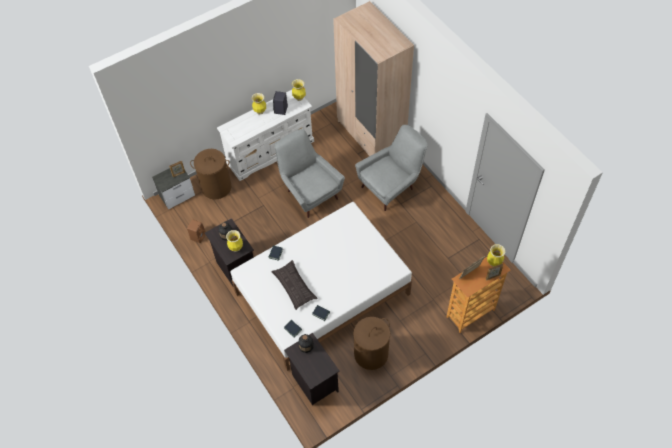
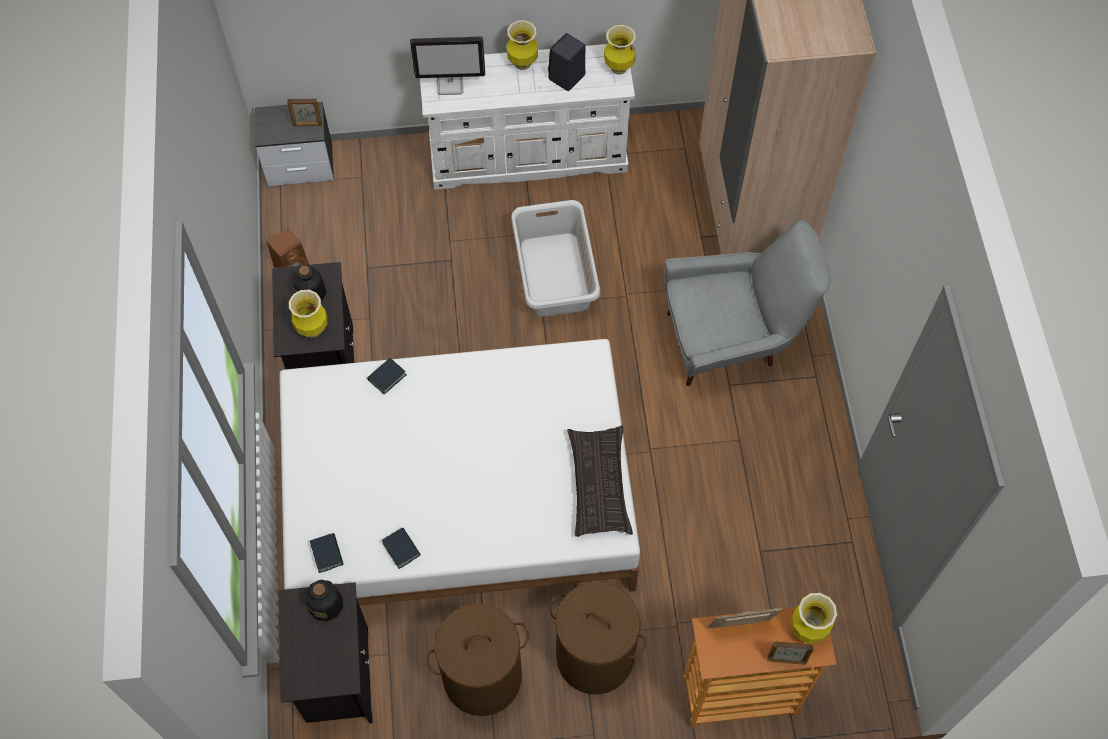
camera: 25 degrees right, 5 degrees up
brown laundry basket [190,149,231,199] -> brown laundry basket moved to [549,582,646,695]
pillow [271,260,318,310] -> pillow moved to [567,425,633,537]
grey armchair [275,129,345,218] -> grey laundry basket [511,200,600,317]
none -> monitor [410,36,485,95]

